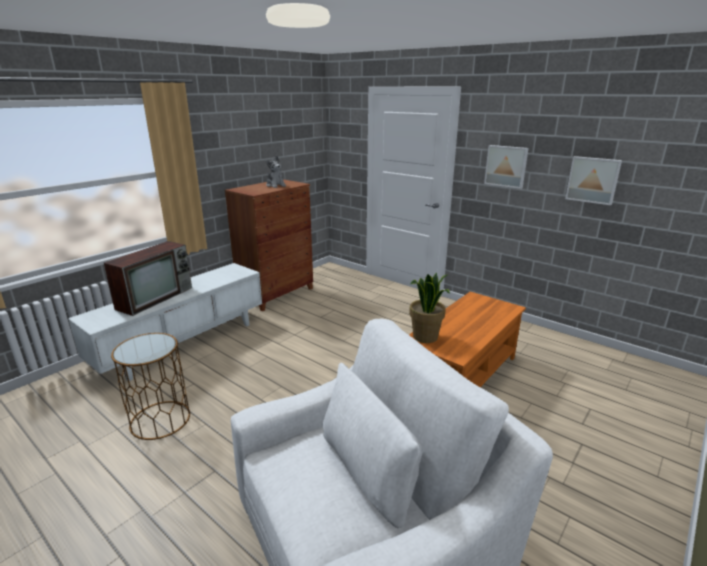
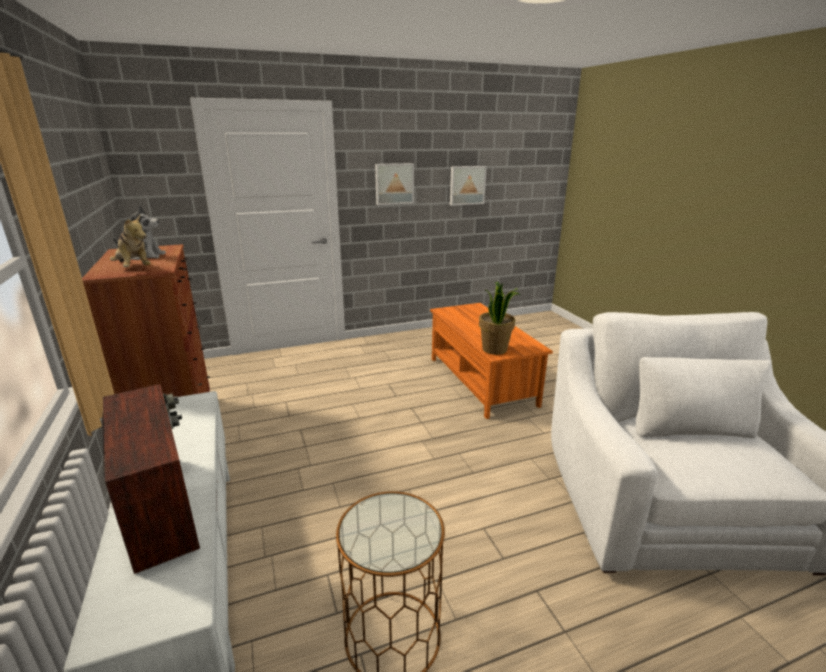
camera: 60 degrees left, 0 degrees up
none -> plush toy [110,215,151,267]

